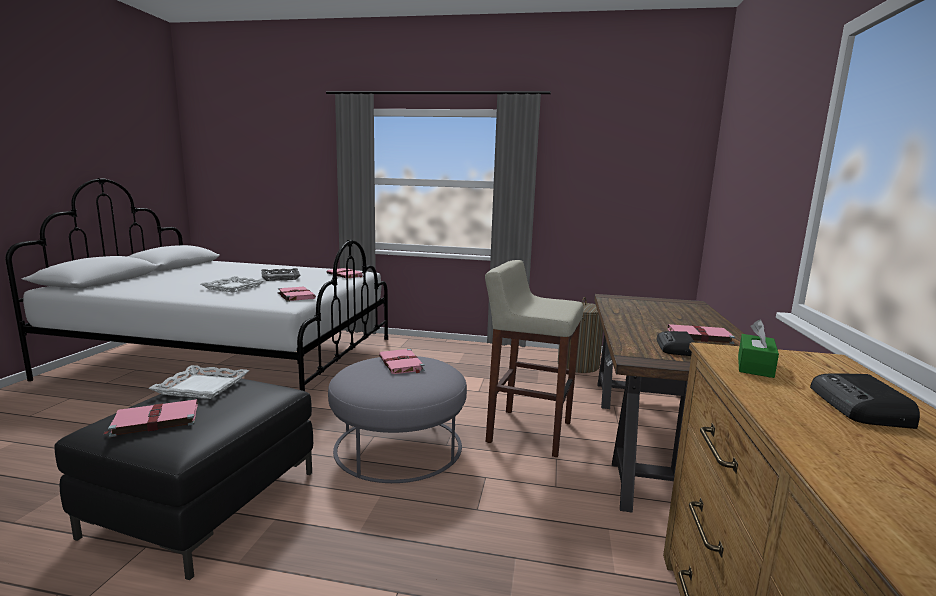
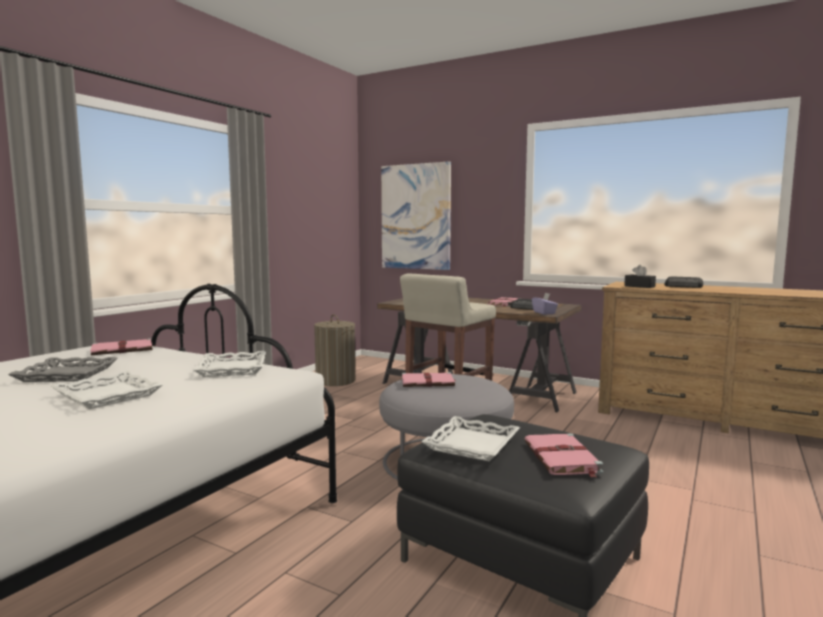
camera: 70 degrees left, 5 degrees down
pink book [278,286,316,302] -> white tray [194,351,266,377]
green tissue box [738,320,779,378] -> black tissue box [624,265,656,288]
none -> picture [381,161,451,270]
none -> purple tissue box [532,293,558,315]

